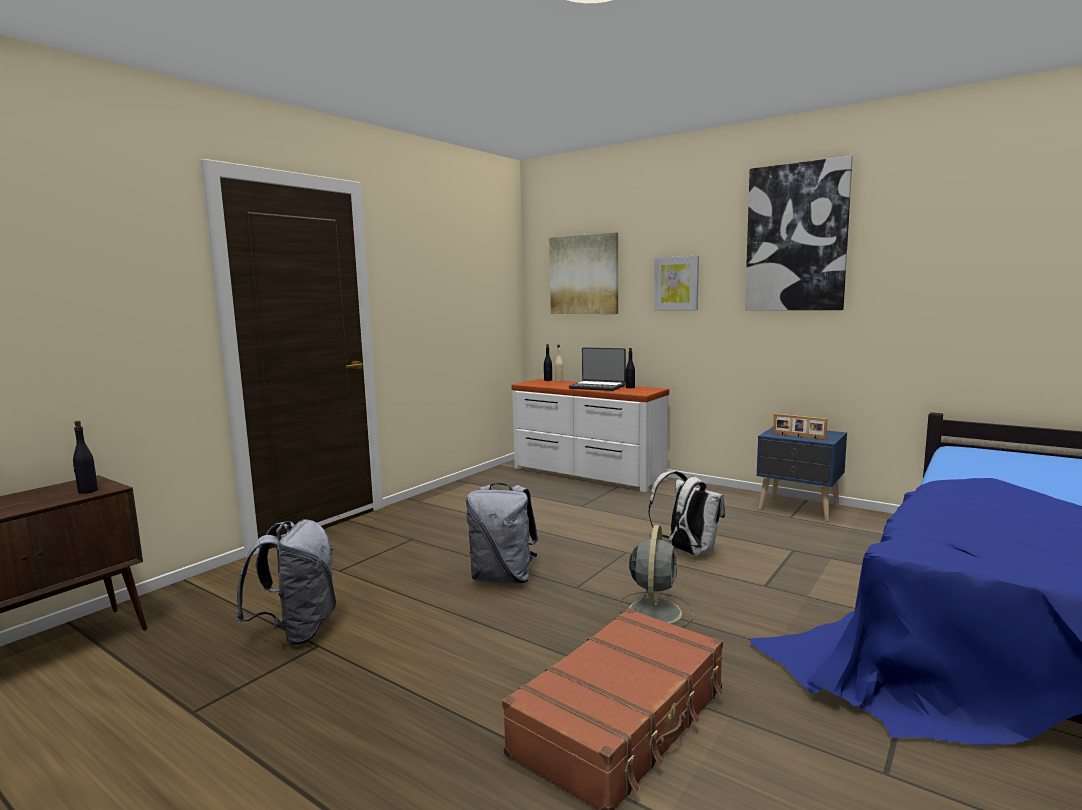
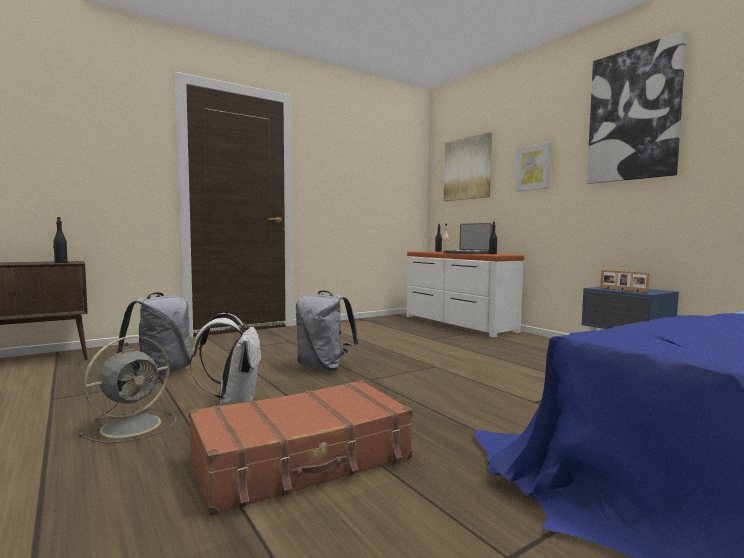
camera: 20 degrees right, 5 degrees down
grey fan [617,525,694,627] -> grey fan moved to [78,336,176,443]
white backpack [648,471,725,556] -> white backpack moved to [190,313,263,406]

